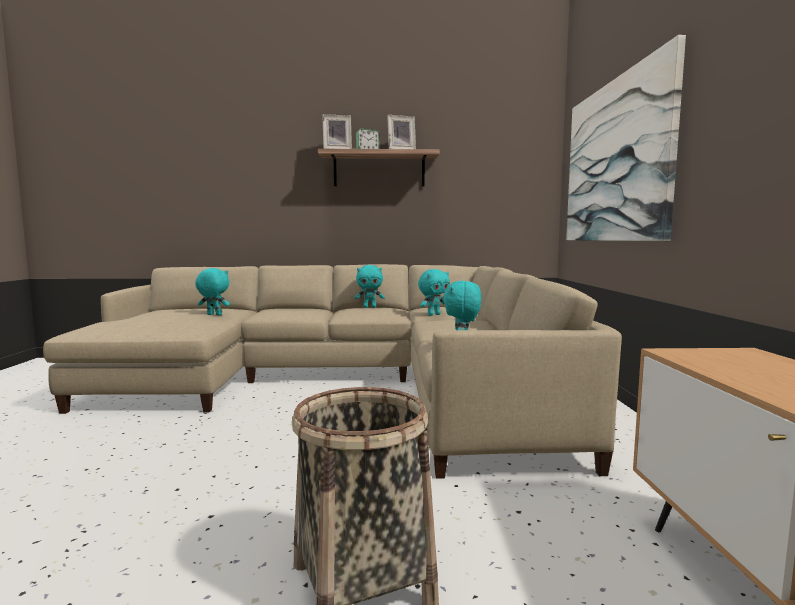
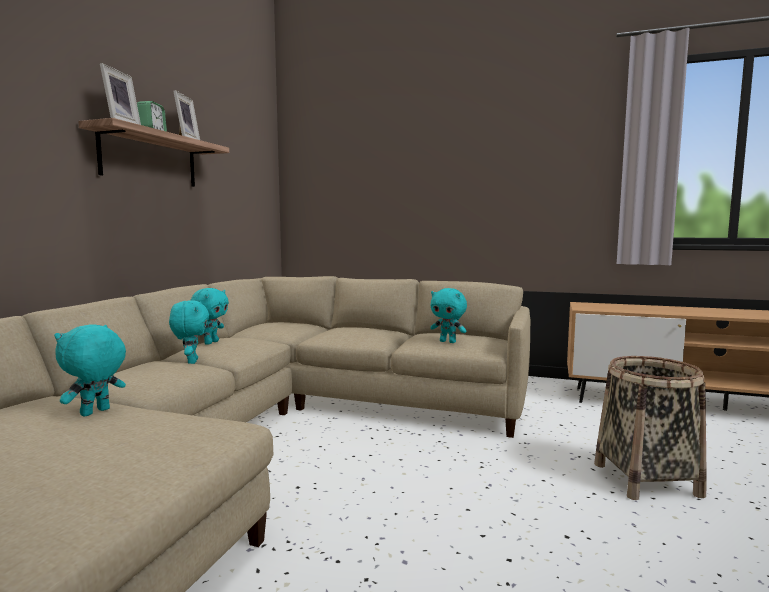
camera: 70 degrees left, 0 degrees up
turquoise plush toy [418,269,450,316] -> turquoise plush toy moved to [169,300,209,364]
picture [566,35,686,241] -> none

